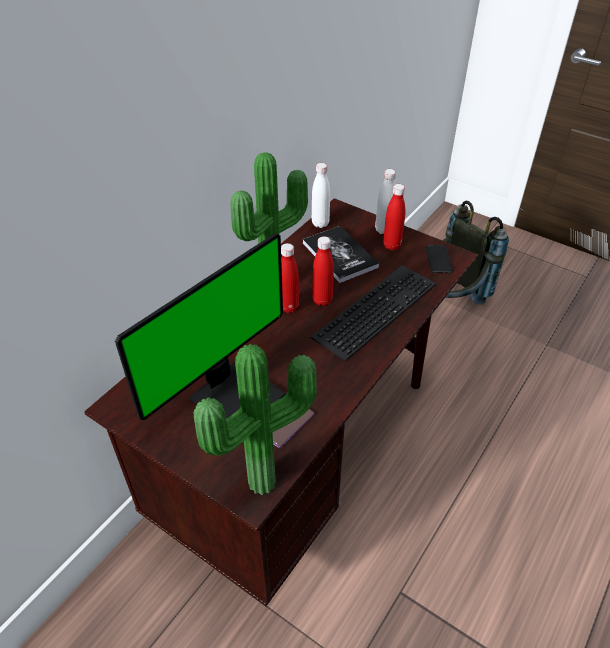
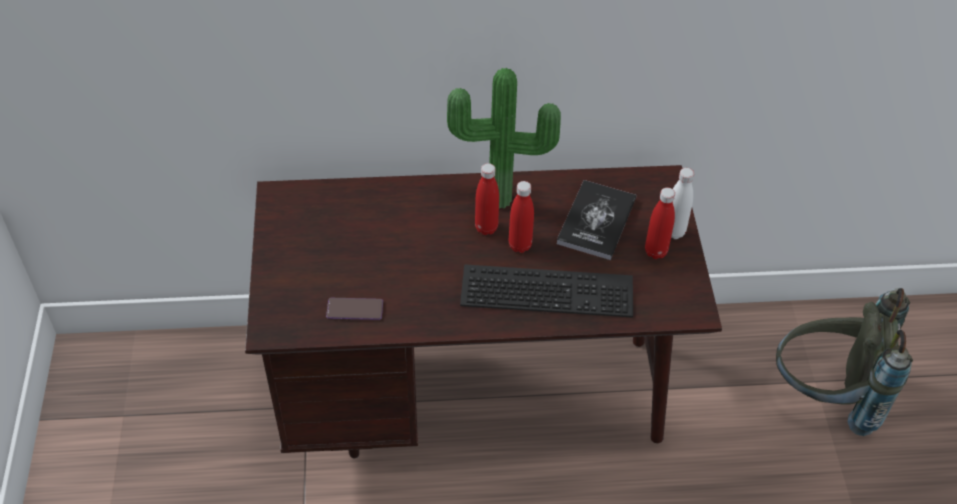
camera: 50 degrees right, 5 degrees up
monitor [115,233,286,420] -> none
potted plant [194,344,317,495] -> none
white bottle [312,163,330,228] -> none
phone [425,245,453,273] -> none

